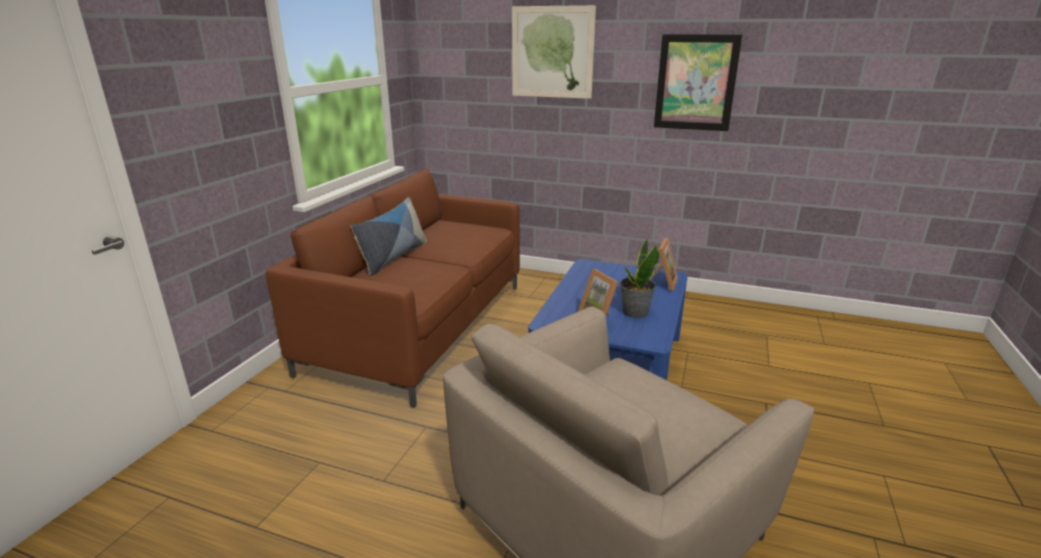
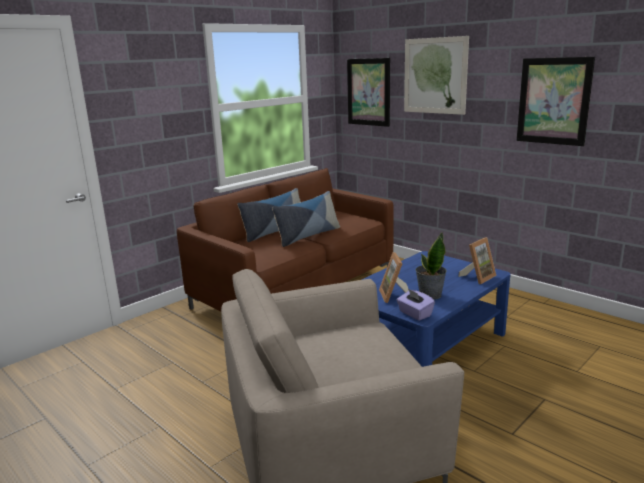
camera: 25 degrees right, 5 degrees down
none -> pillow [272,191,340,247]
none -> picture [347,58,390,127]
none -> purple tissue box [397,289,435,321]

